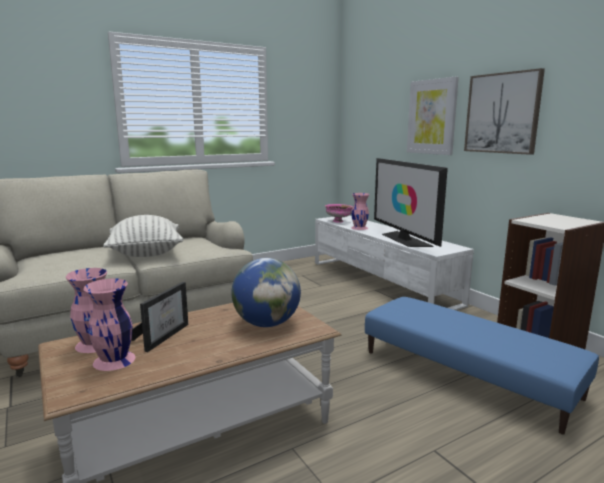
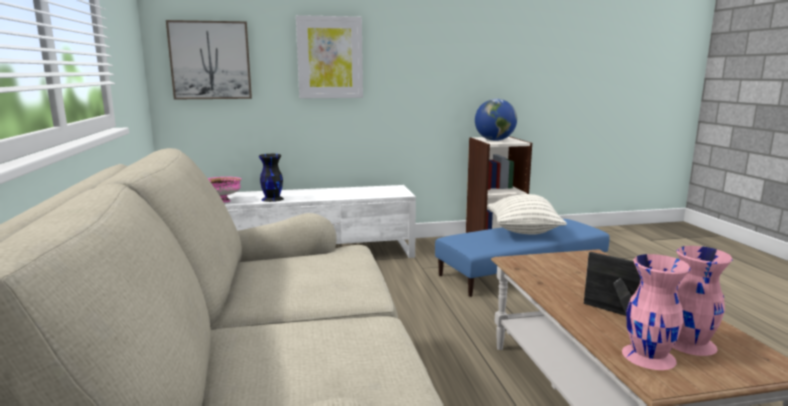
camera: 70 degrees left, 0 degrees up
pillow [103,215,184,257] -> pillow moved to [488,194,567,235]
globe [231,258,301,327] -> globe moved to [475,99,517,141]
pink vase [351,193,369,230] -> black vase [259,154,284,202]
television [374,158,448,247] -> none
picture [464,68,545,155] -> picture moved to [166,20,252,99]

